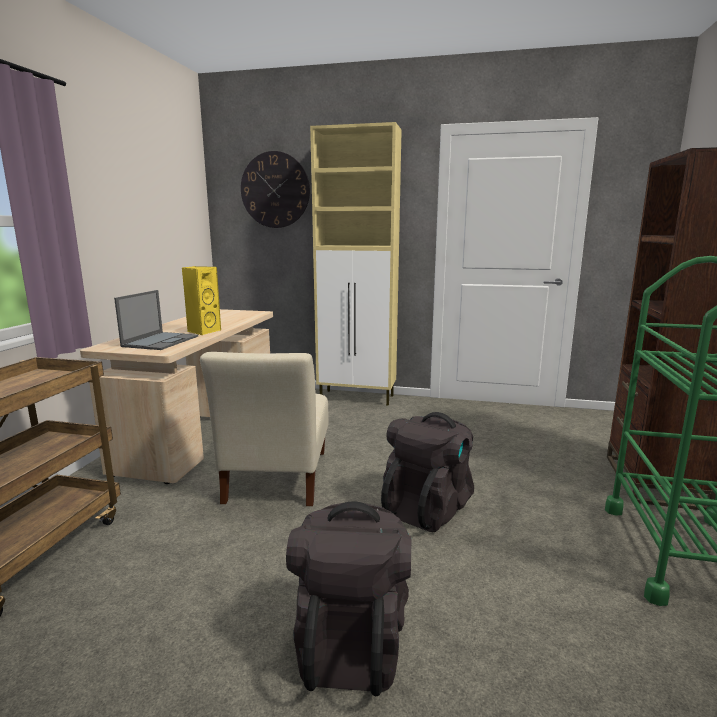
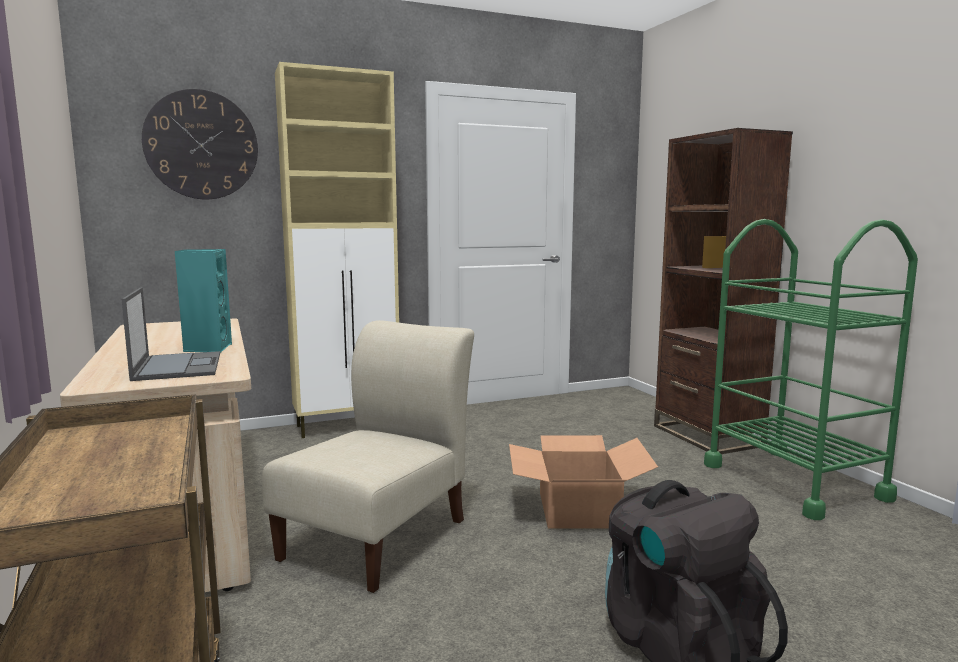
camera: 35 degrees left, 5 degrees down
yellow speaker [182,266,222,335] -> turquoise speaker [175,249,232,353]
beige chair [200,352,329,506] -> beige chair turned 120 degrees counterclockwise [262,320,474,593]
black backpack [381,412,474,532] -> cardboard box [509,435,658,529]

